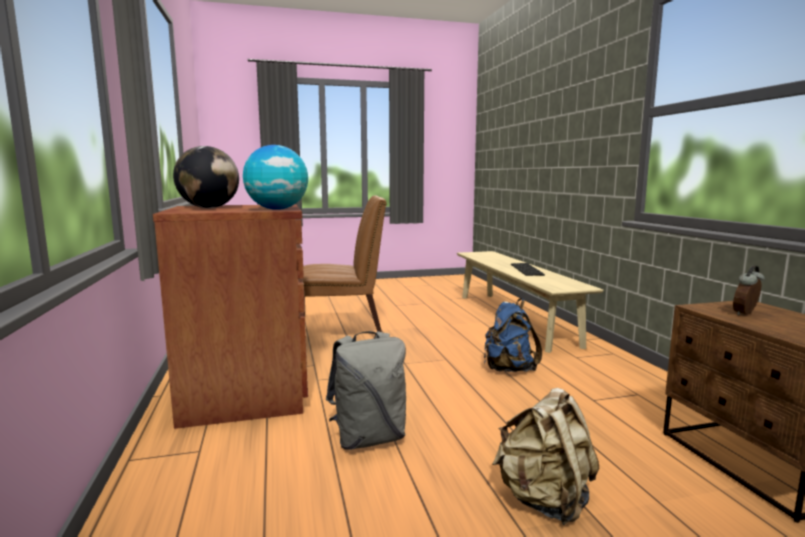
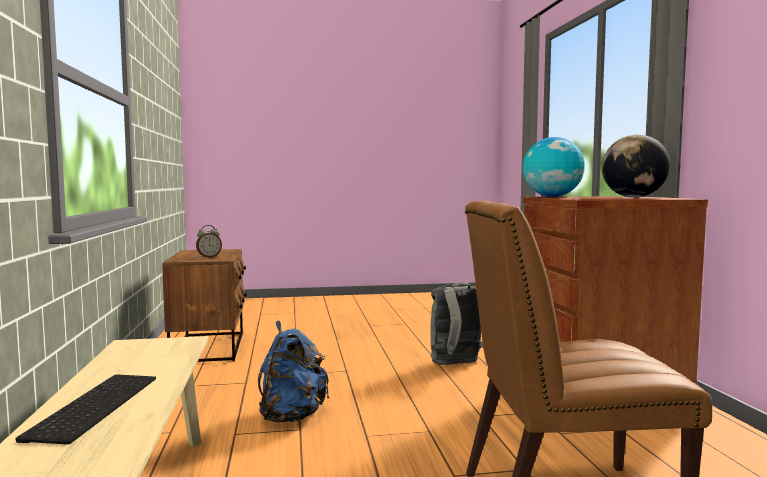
camera: 175 degrees left, 5 degrees down
beige backpack [492,388,600,525] -> none

